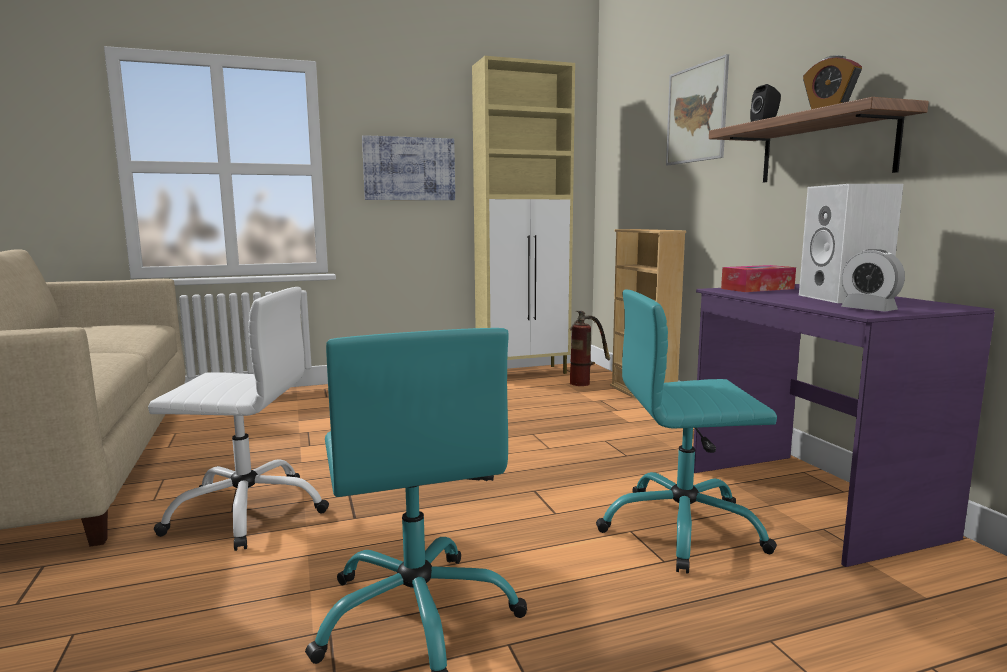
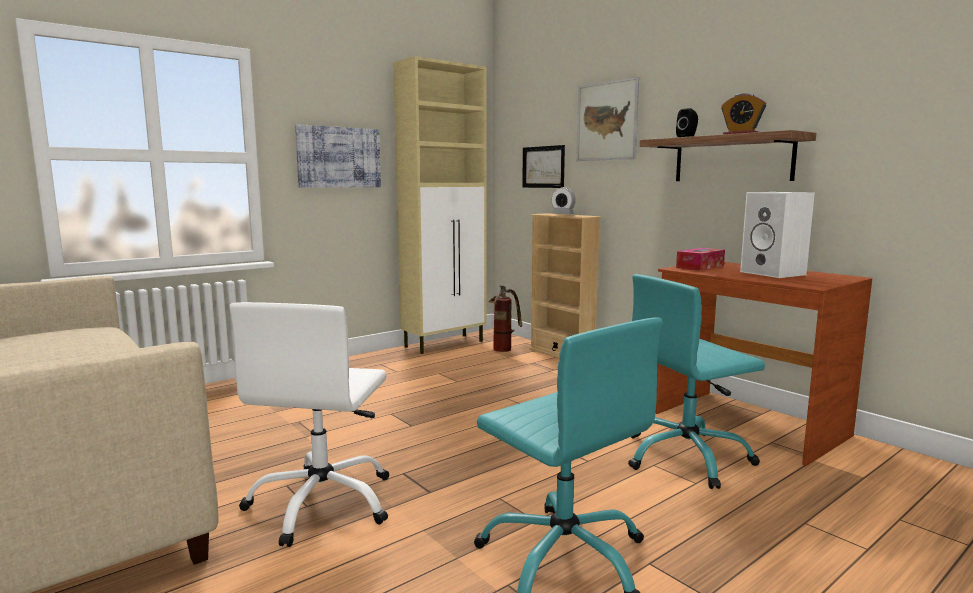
camera: 20 degrees left, 0 degrees up
white office chair [148,287,329,551] -> white office chair turned 120 degrees clockwise [229,302,389,547]
purple desk [693,284,995,567] -> brown desk [655,262,872,466]
alarm clock [841,249,905,311] -> alarm clock moved to [551,187,576,214]
none -> picture [522,145,565,188]

